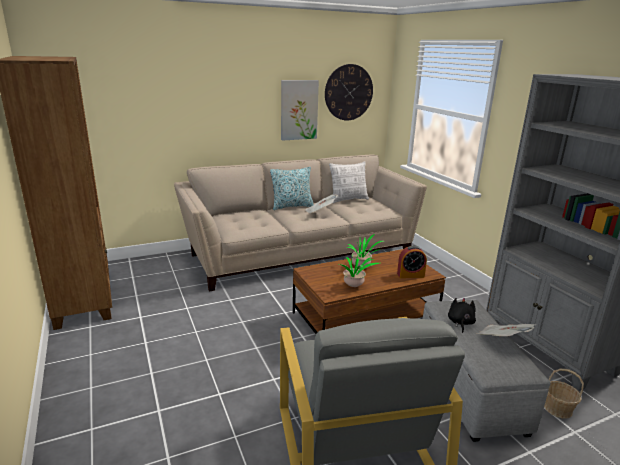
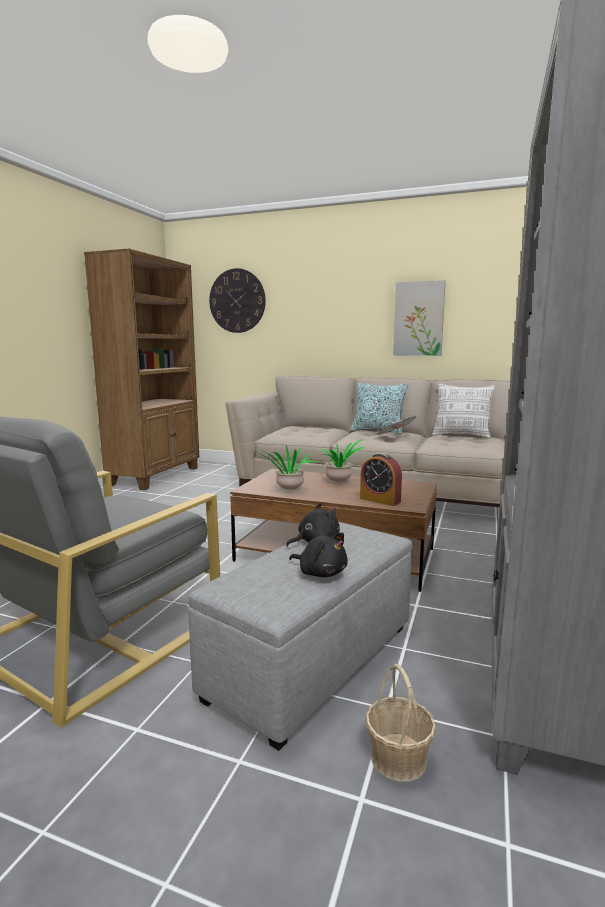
camera: 45 degrees right, 10 degrees down
wall clock [325,64,373,121] -> wall clock moved to [209,268,266,333]
newspaper [476,324,536,336] -> black plush toy [289,533,348,577]

